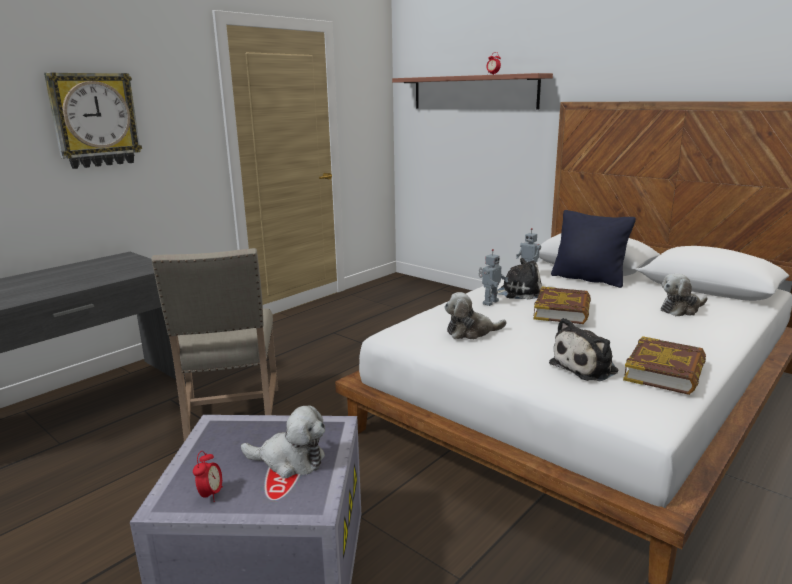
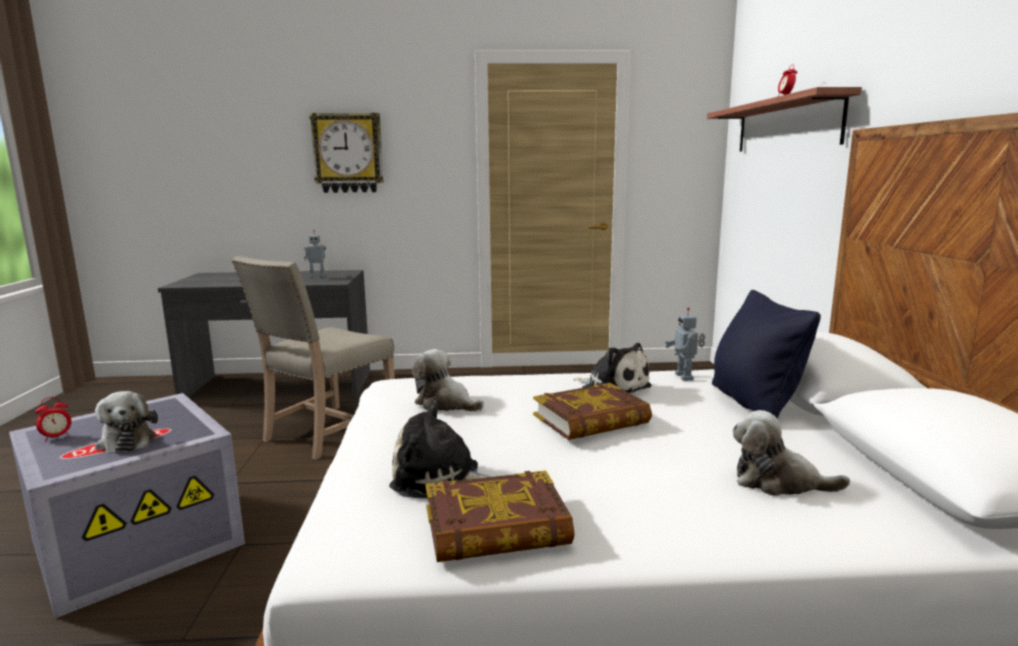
camera: 45 degrees right, 5 degrees down
toy robot [479,249,509,306] -> toy robot moved to [304,230,326,278]

